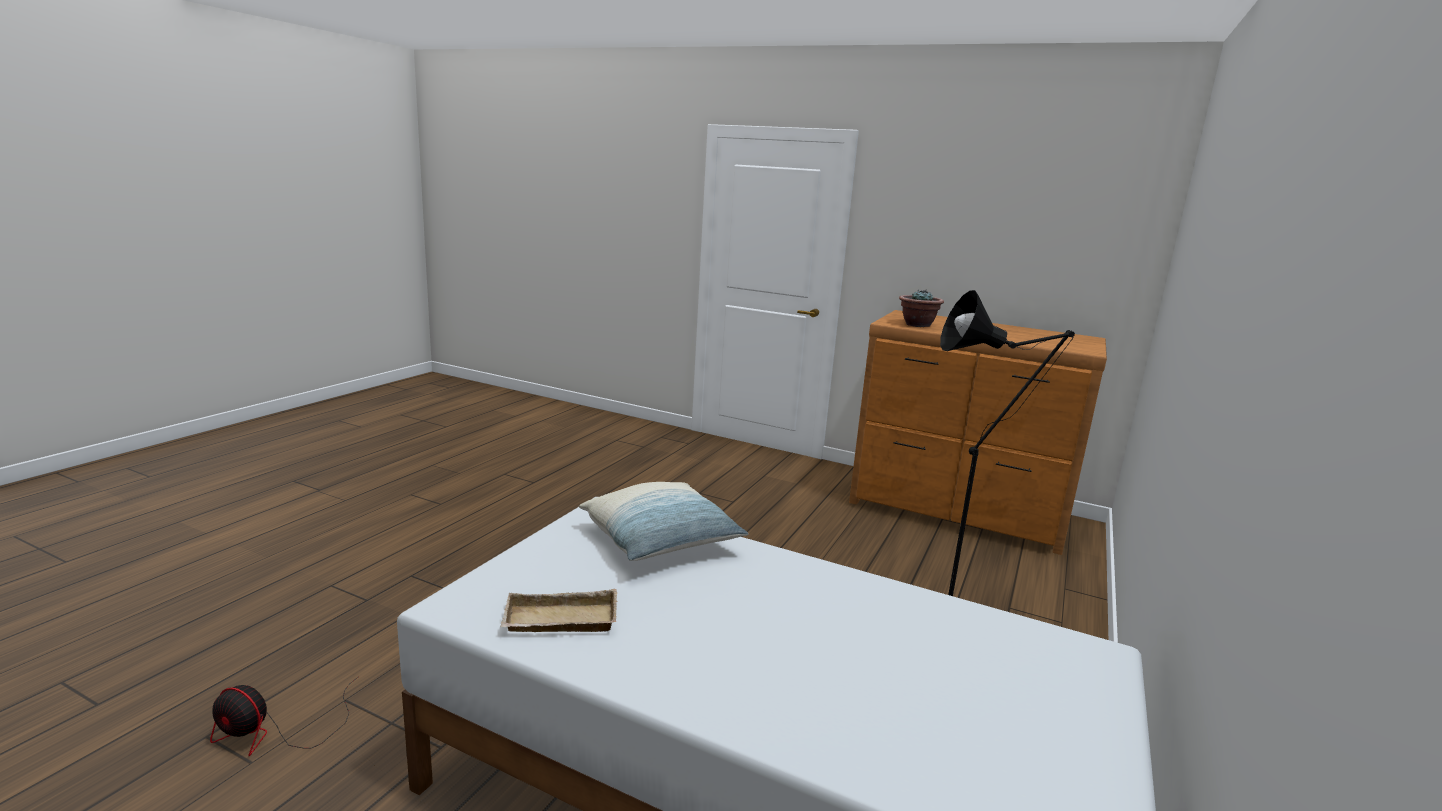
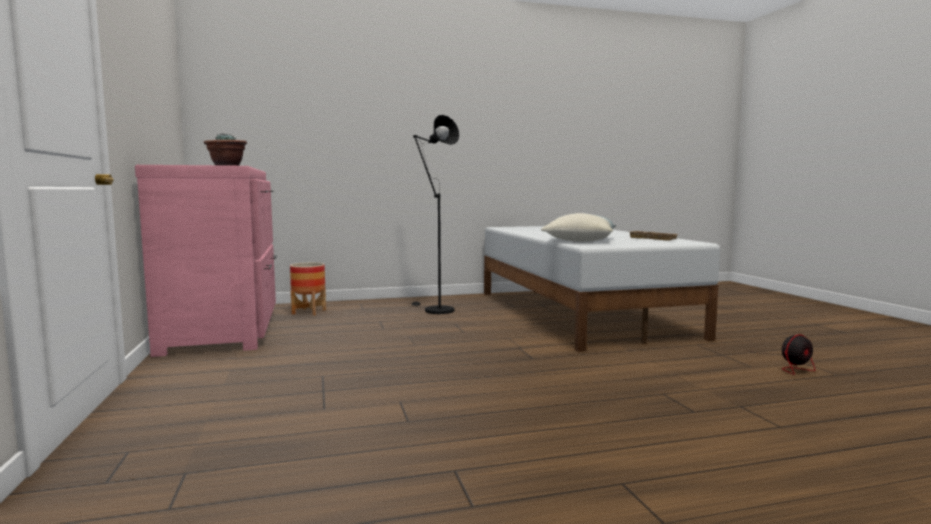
camera: 130 degrees left, 10 degrees down
fan [210,677,358,756] -> fan turned 90 degrees clockwise [748,334,815,375]
brown dresser [849,310,1107,555] -> pink dresser [135,165,277,357]
none -> planter [290,262,326,316]

